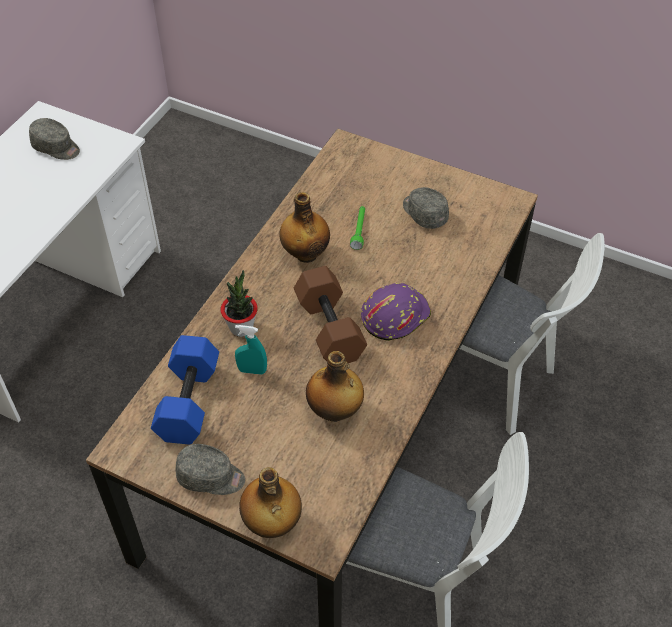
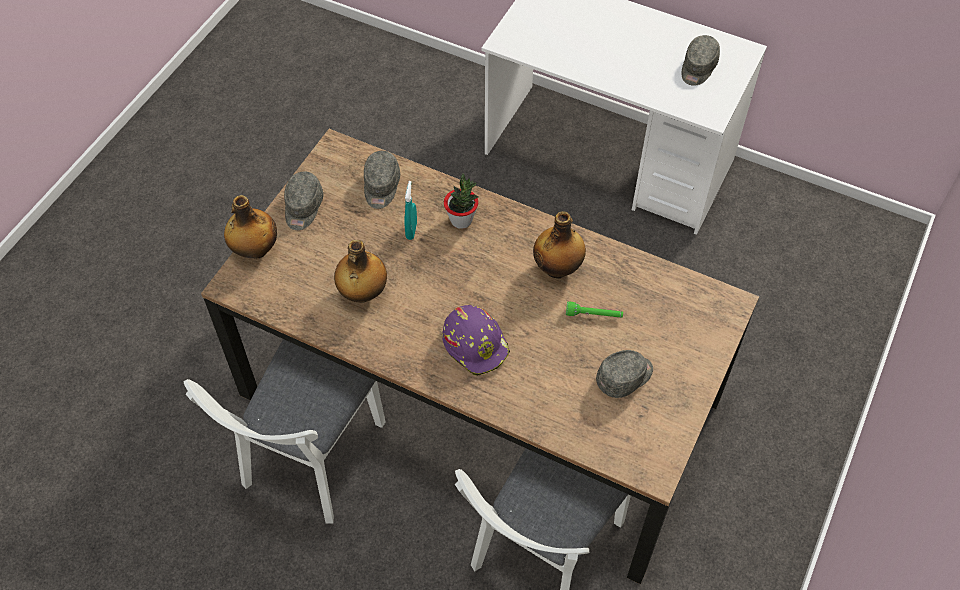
camera: 90 degrees right, 5 degrees up
blue dumbbell [151,335,219,445] -> grey cap [364,151,400,209]
brown dumbbell [294,266,367,363] -> none

